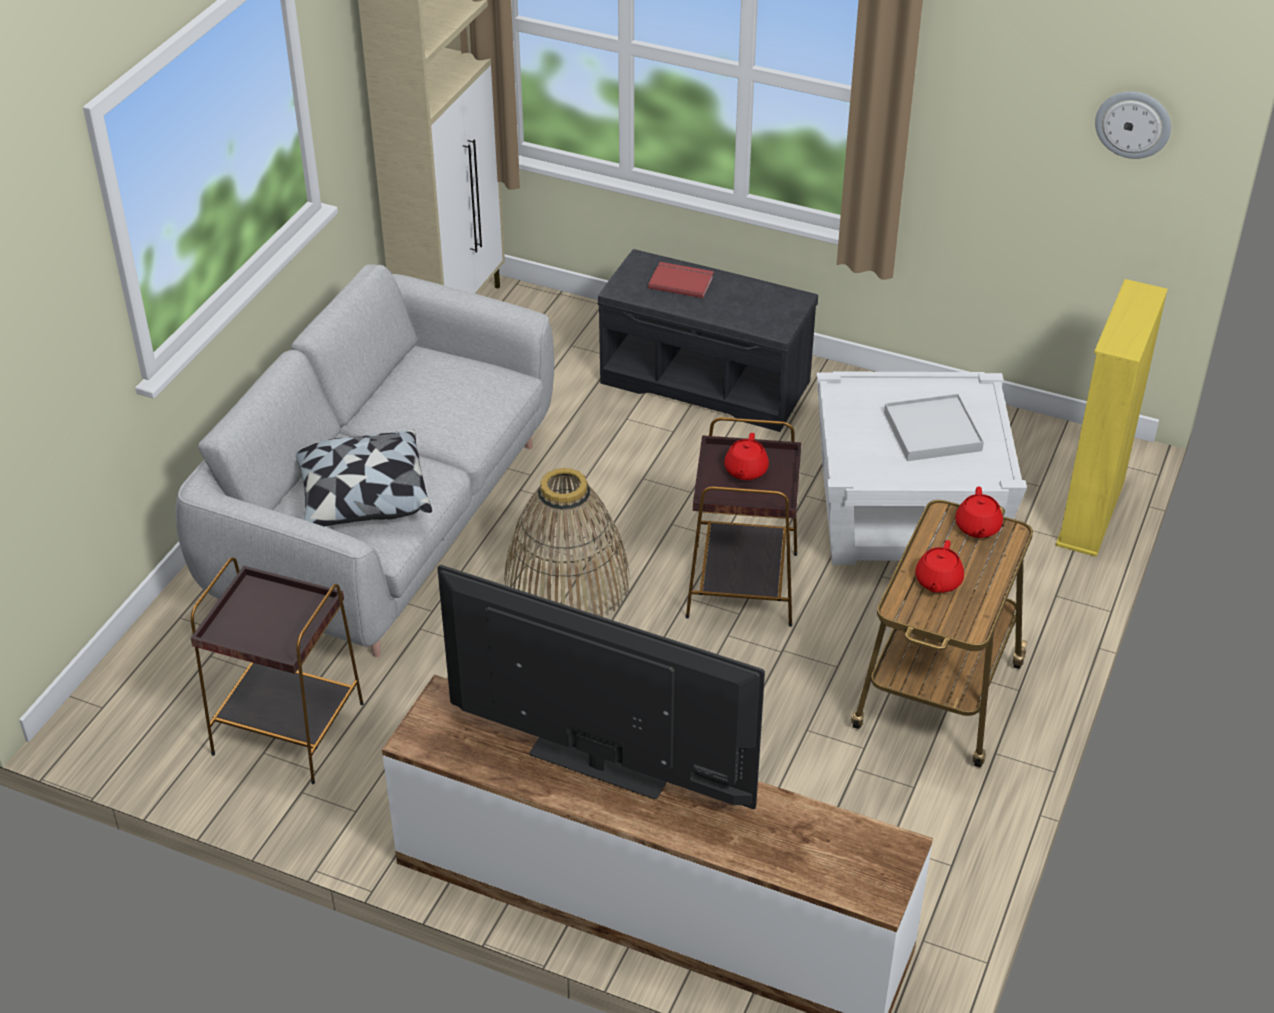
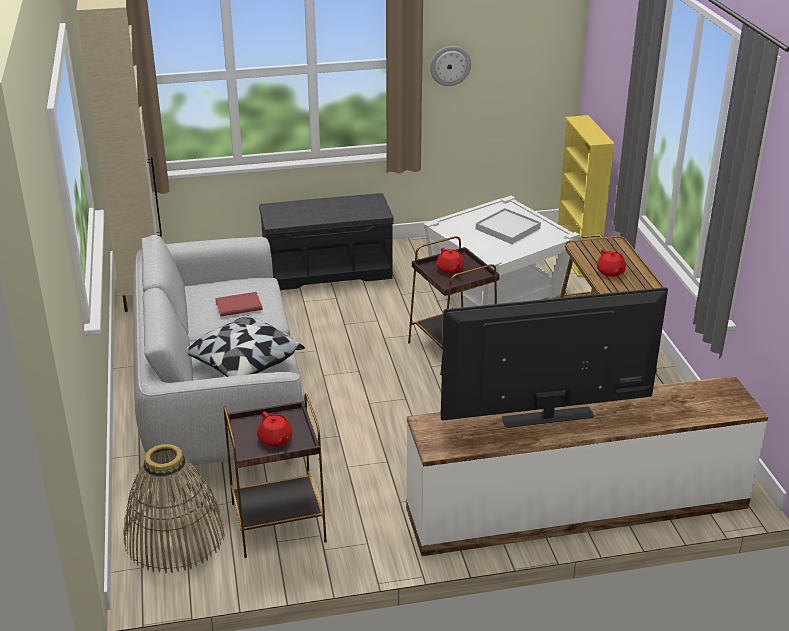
camera: 35 degrees left, 10 degrees down
basket [504,468,630,617] -> basket moved to [124,444,225,573]
red book [648,262,714,298] -> red book moved to [215,292,262,316]
red teapot [955,486,1003,538] -> red teapot moved to [257,411,292,447]
wall clock [1095,91,1171,159] -> wall clock moved to [430,46,471,86]

